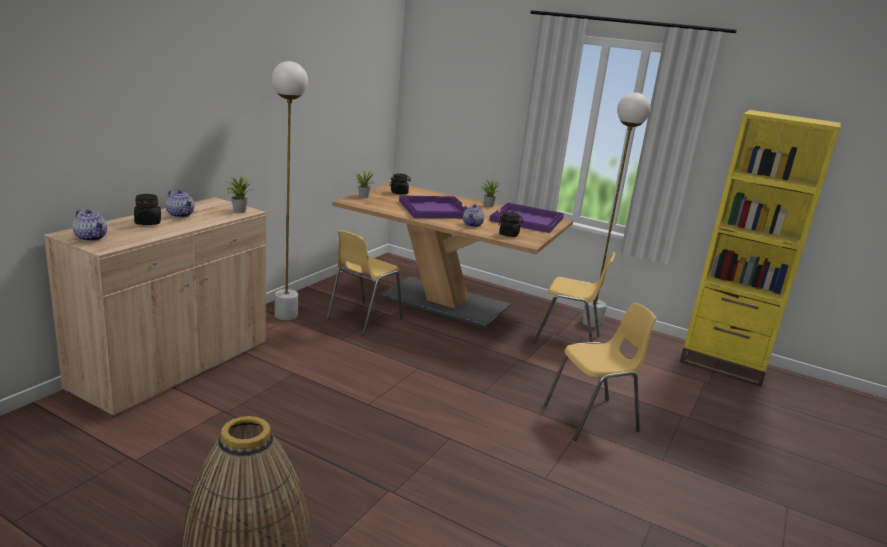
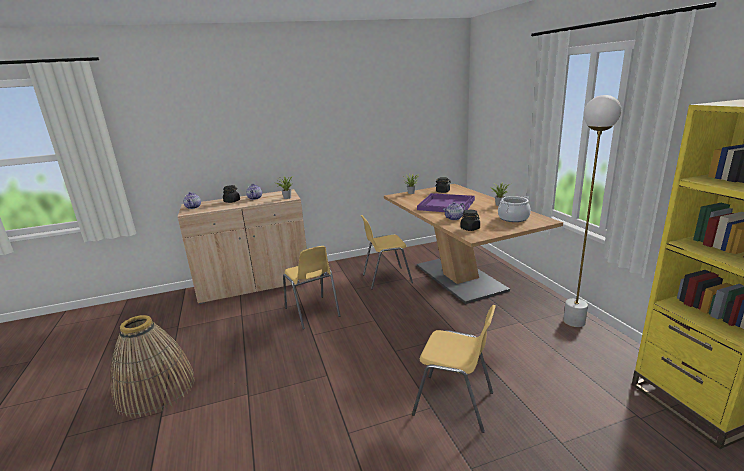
camera: 45 degrees right, 0 degrees up
white floor lamp [272,61,308,320] -> none
purple tray [490,203,564,233] -> cooking pot [498,196,531,222]
yellow chair [533,252,615,343] -> yellow chair moved to [283,246,341,329]

